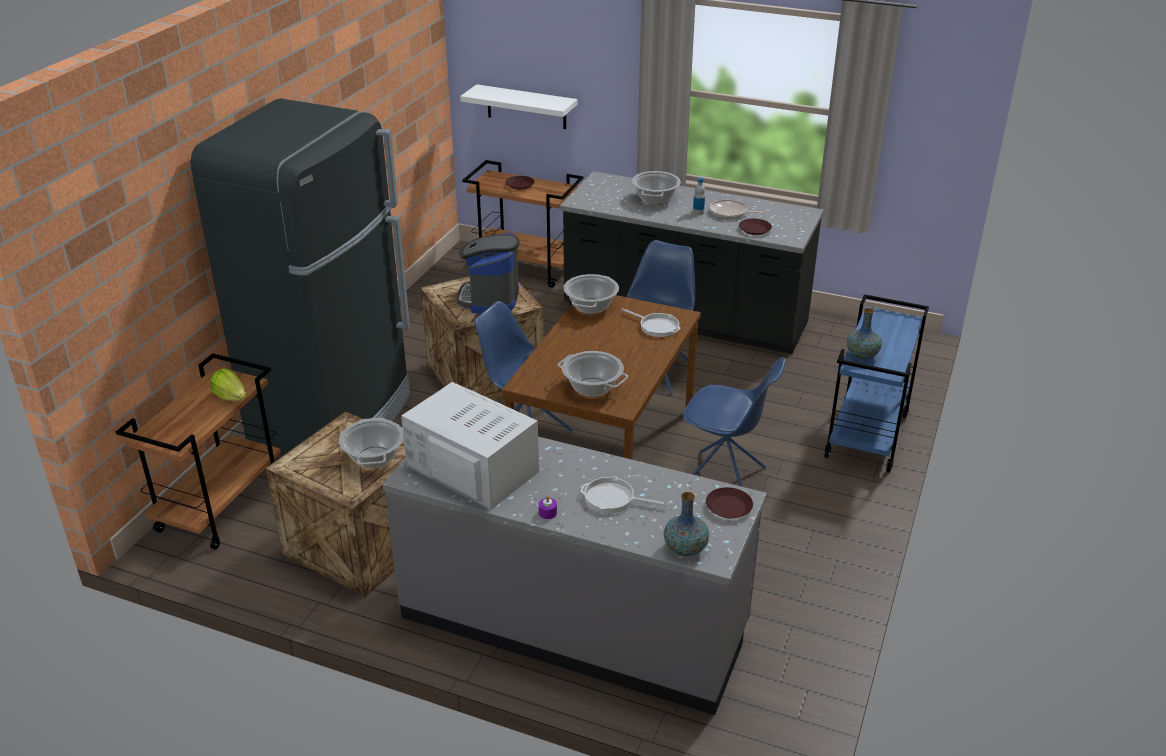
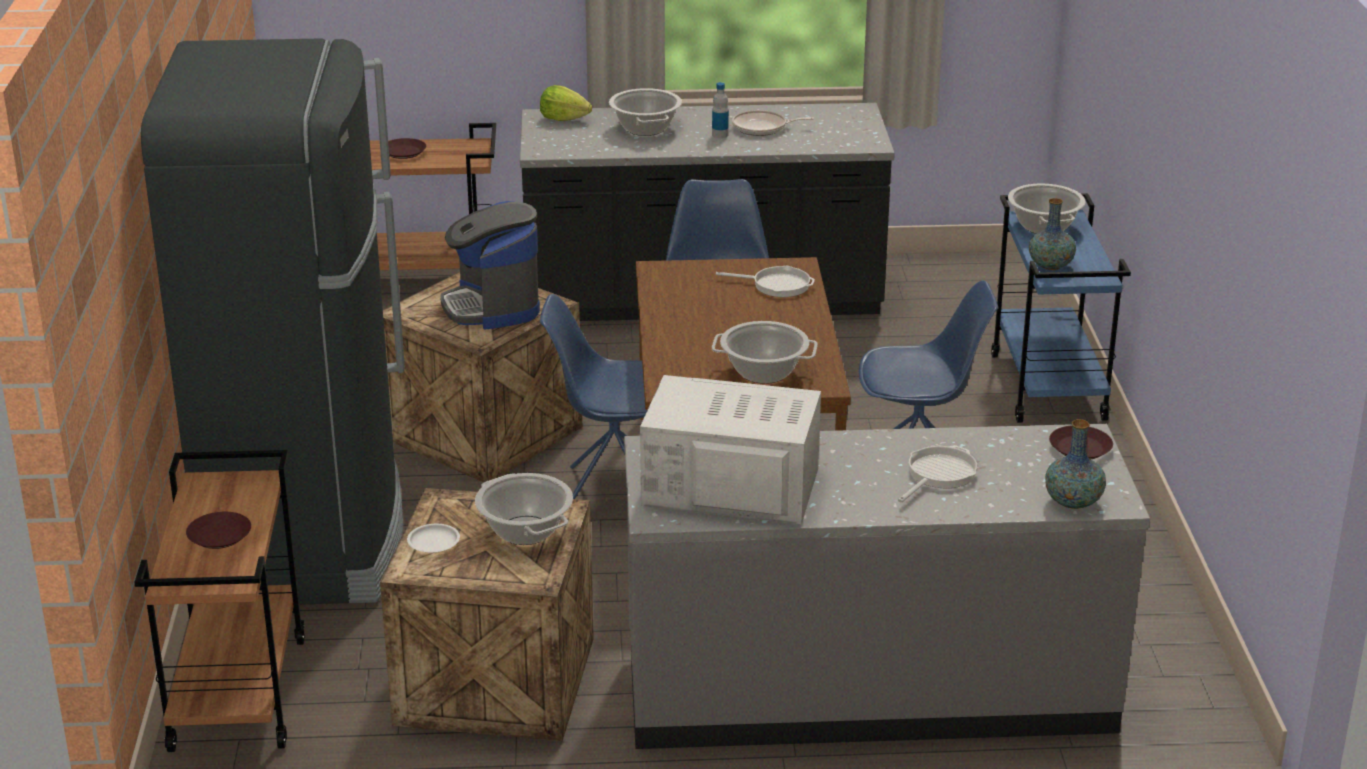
camera: 25 degrees left, 5 degrees down
lettuce [210,368,246,401] -> lettuce moved to [540,85,592,121]
white shelf [460,84,577,129] -> none
purple candle [539,496,557,519] -> none
cooking pot [564,274,619,314] -> cooking pot moved to [1008,184,1085,234]
frying pan [580,476,668,513] -> frying pan turned 135 degrees clockwise [898,445,977,503]
brown plate [739,219,772,235] -> brown plate moved to [186,512,251,549]
none -> white plate [407,524,460,553]

